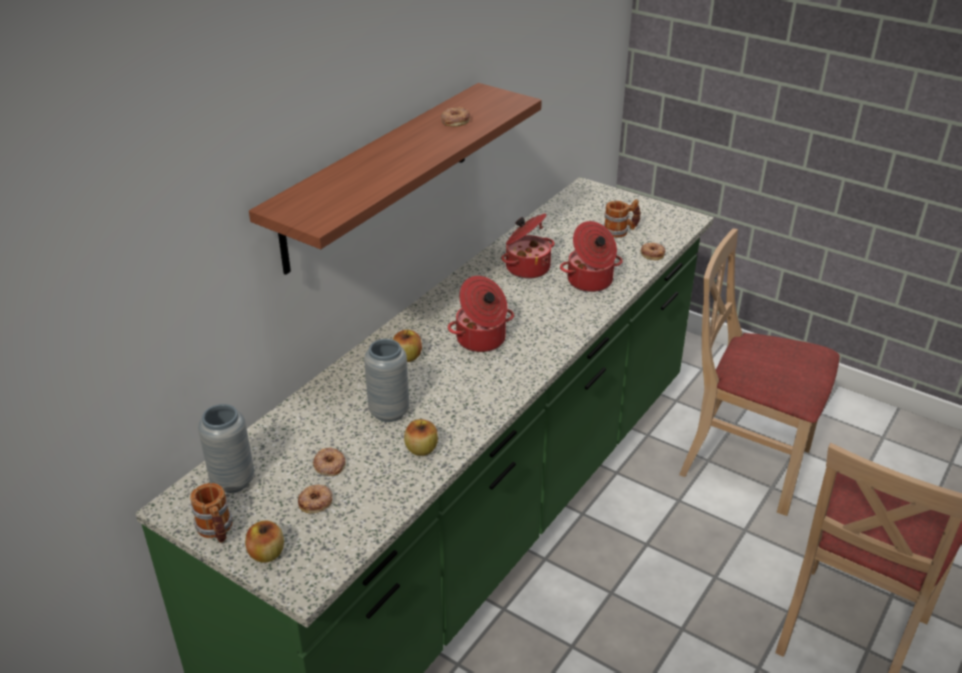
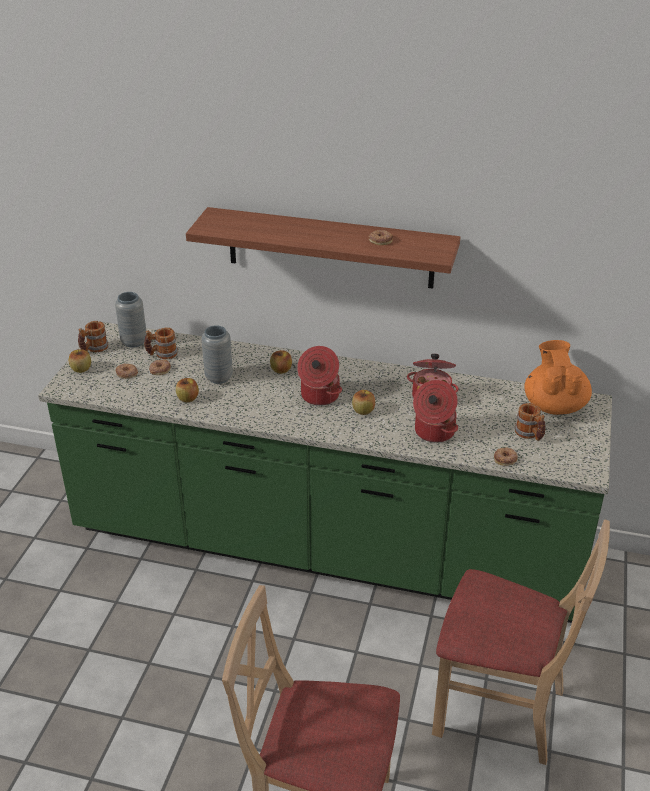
camera: 70 degrees right, 0 degrees up
beige chair [679,229,840,516] -> beige chair turned 105 degrees clockwise [432,519,610,765]
none -> mug [144,327,178,359]
none -> apple [352,390,375,415]
none -> orange teapot [524,340,592,415]

